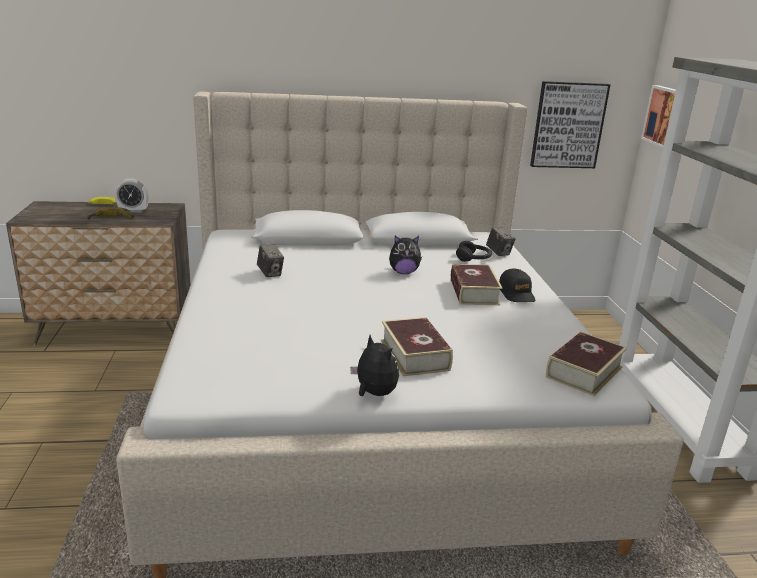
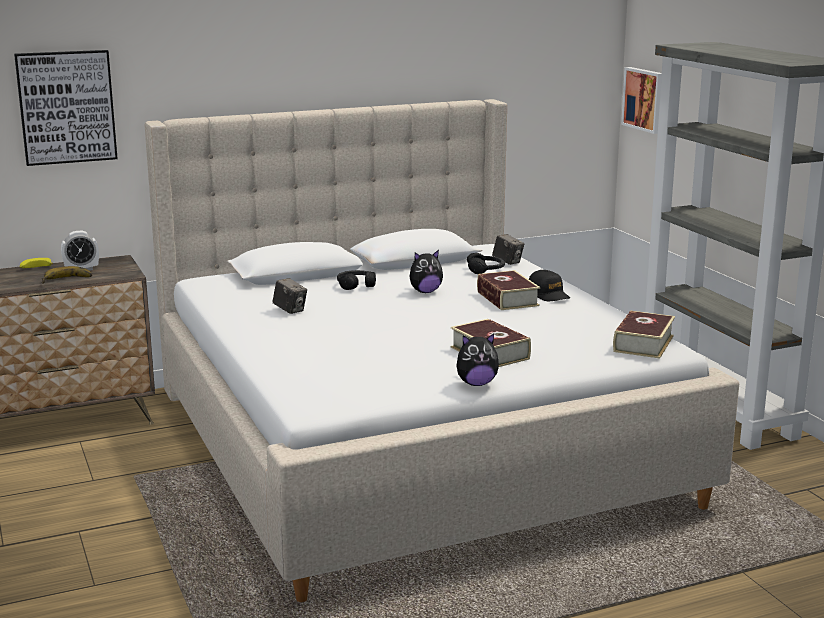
camera: 15 degrees left, 5 degrees down
plush toy [350,335,399,396] -> plush toy turned 135 degrees clockwise [457,333,499,386]
picture [530,81,610,168] -> picture moved to [14,50,118,166]
none -> black headphones [337,270,376,290]

